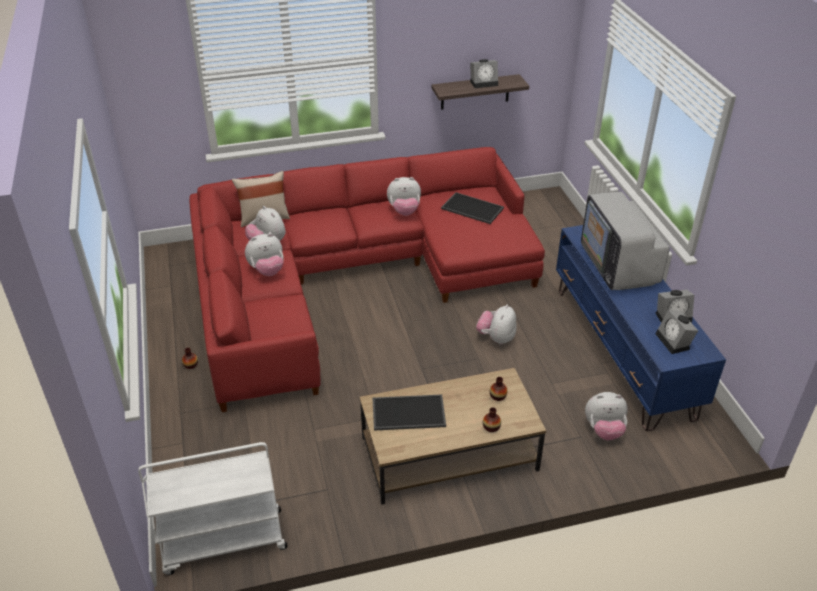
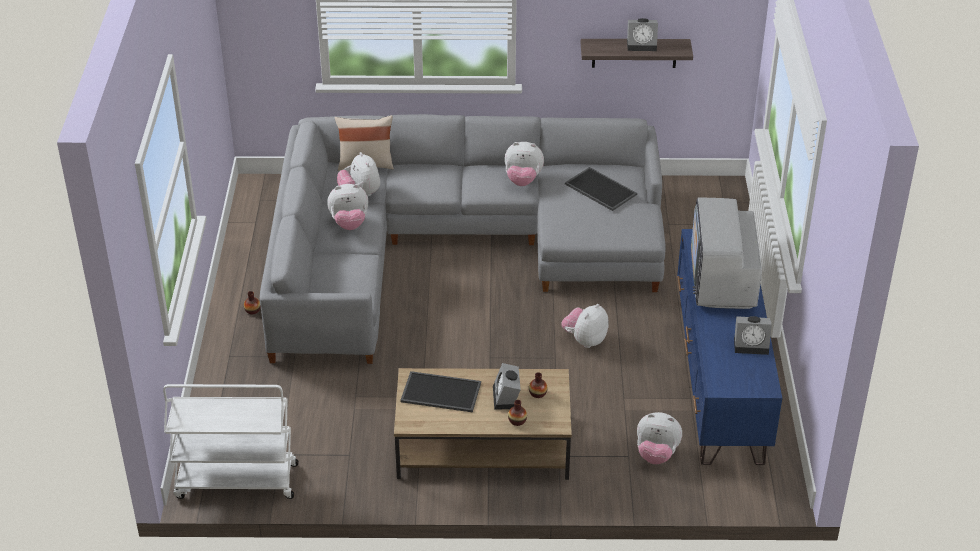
camera: 15 degrees right, 0 degrees up
red sofa [189,147,545,412] -> grey sofa [260,114,666,364]
alarm clock [655,310,698,354] -> alarm clock moved to [493,363,521,410]

